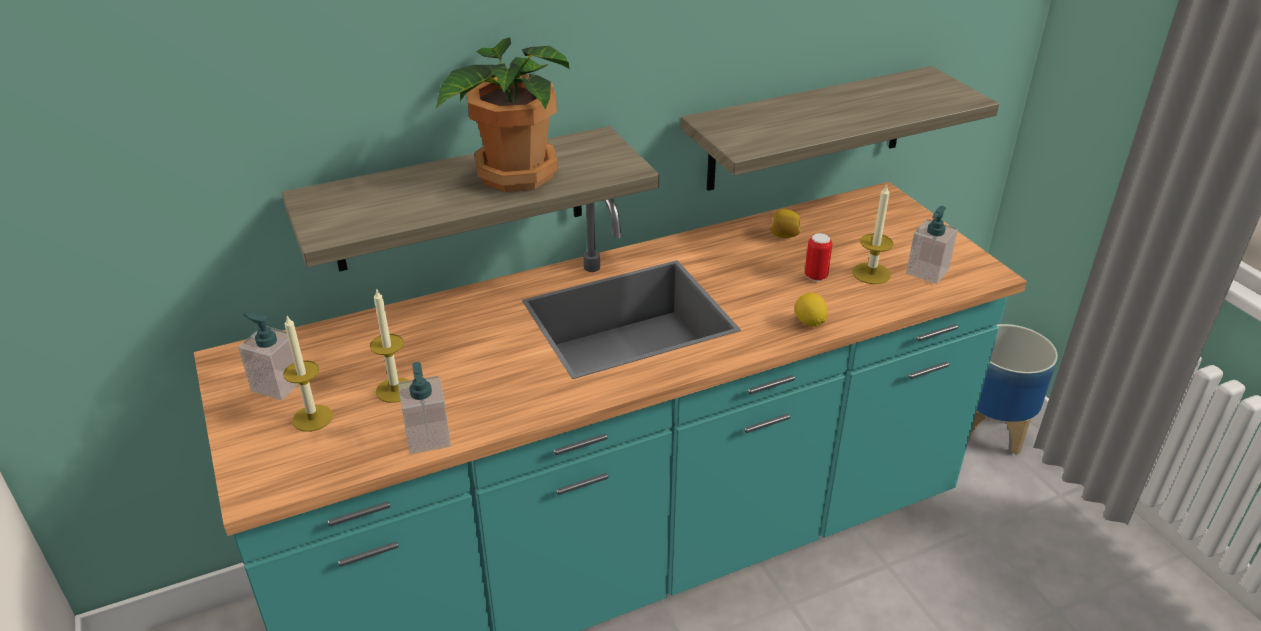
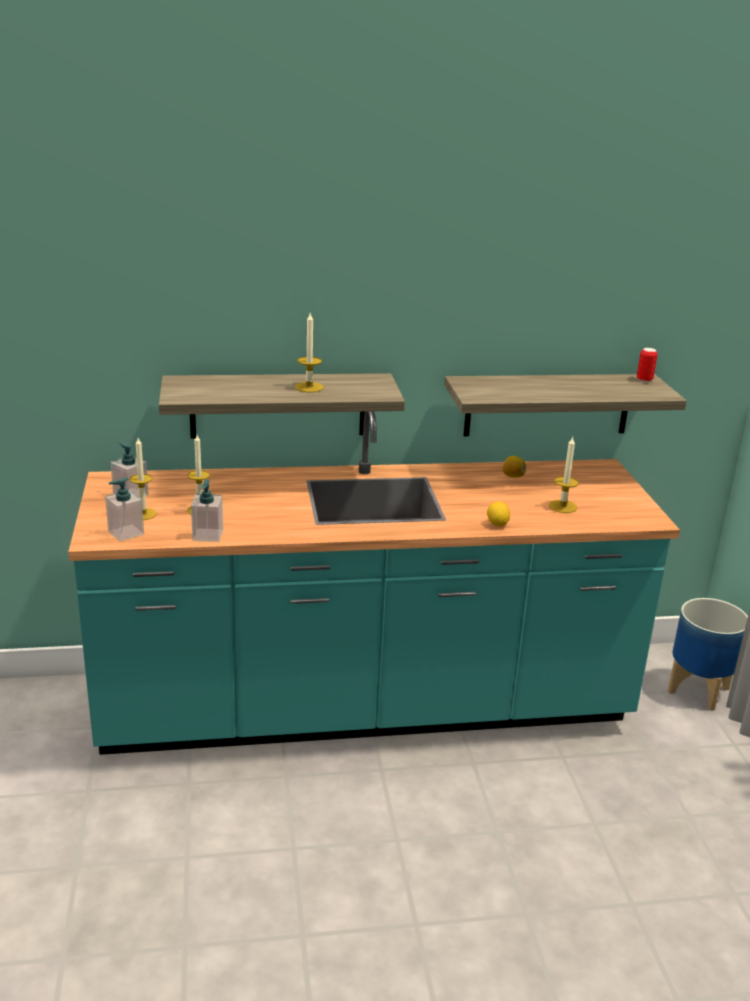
camera: 15 degrees right, 10 degrees down
potted plant [436,37,570,192] -> candle [295,313,324,392]
can [805,233,832,281] -> can moved to [637,348,657,382]
soap dispenser [906,206,958,284] -> soap dispenser moved to [105,477,144,542]

